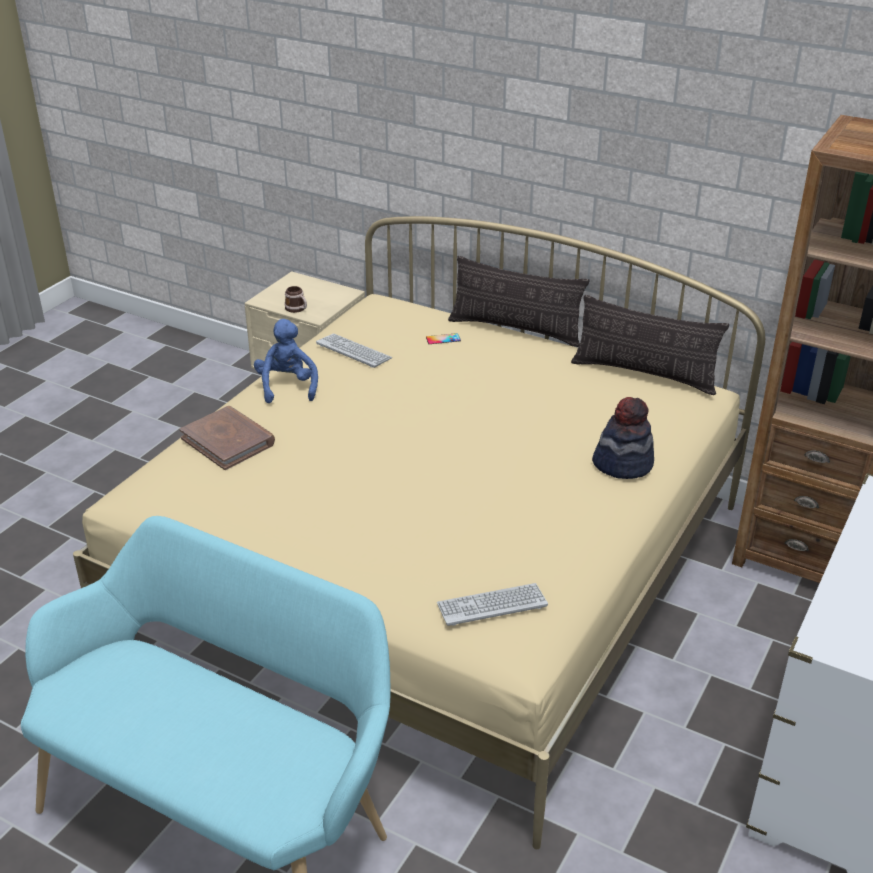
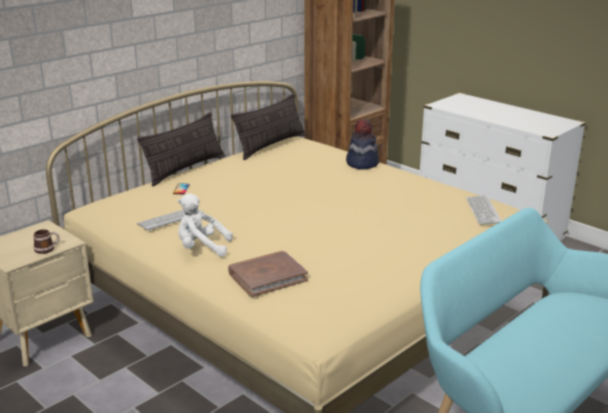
camera: 75 degrees left, 10 degrees down
blue plush toy [254,319,318,403] -> white plush toy [178,194,233,257]

